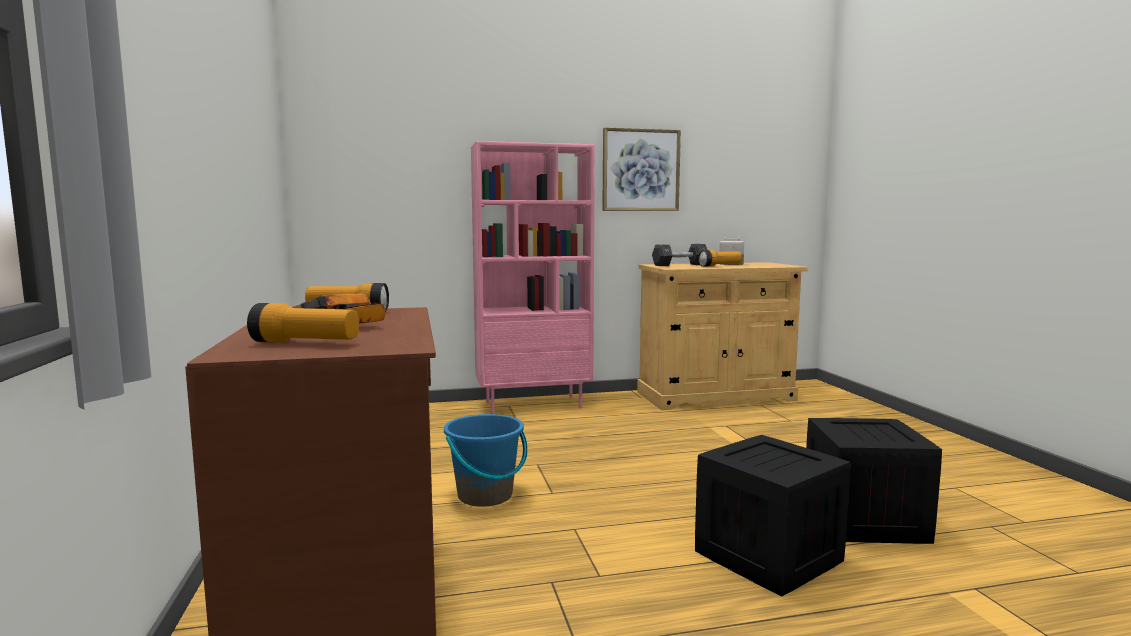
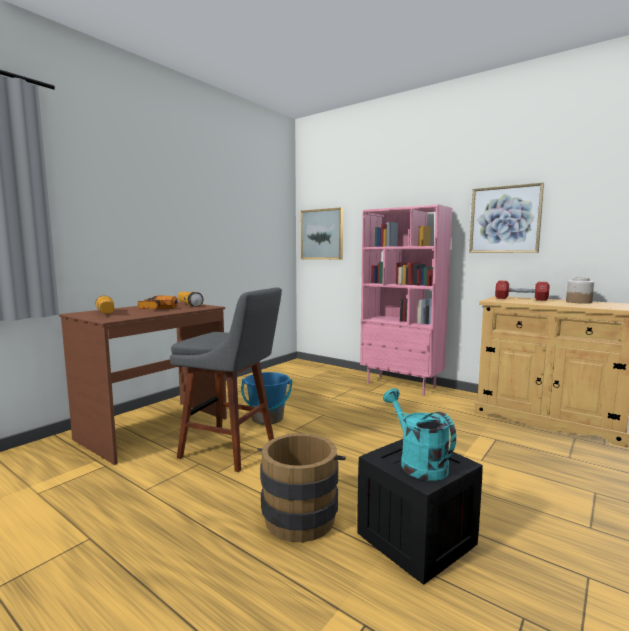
camera: 50 degrees right, 0 degrees up
black dumbbell [652,244,707,266] -> red dumbbell [495,281,550,301]
crate [695,435,851,596] -> brown bucket [257,433,346,542]
flashlight [698,250,742,267] -> none
none -> grey stool [170,287,282,472]
none -> picture [301,207,343,260]
none -> turquoise watering can [383,388,456,481]

